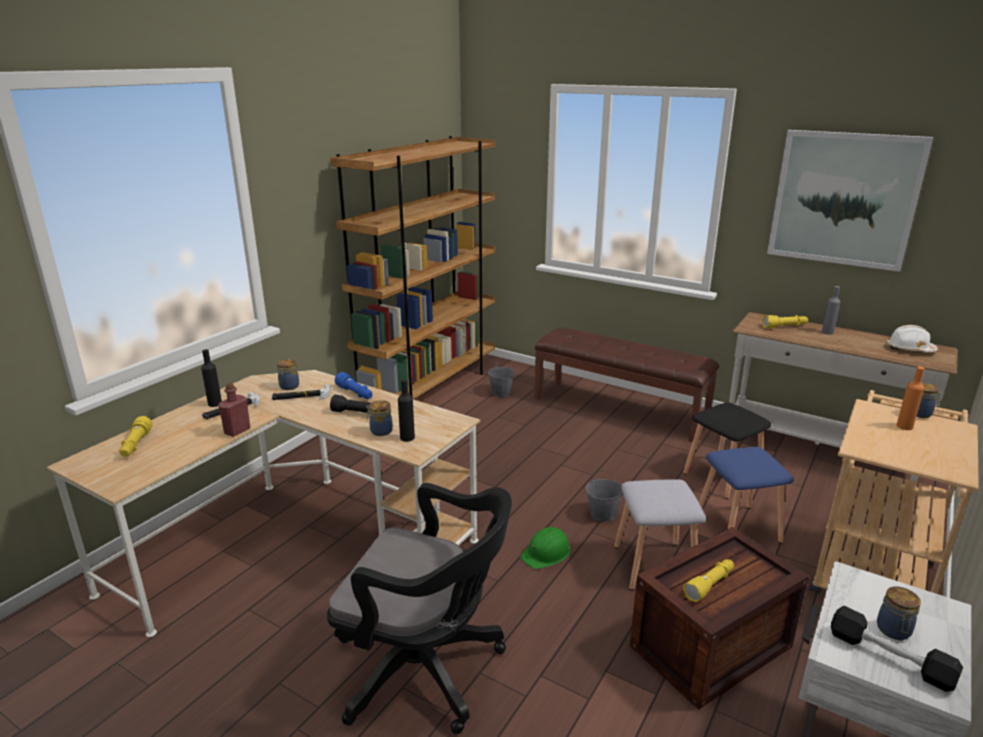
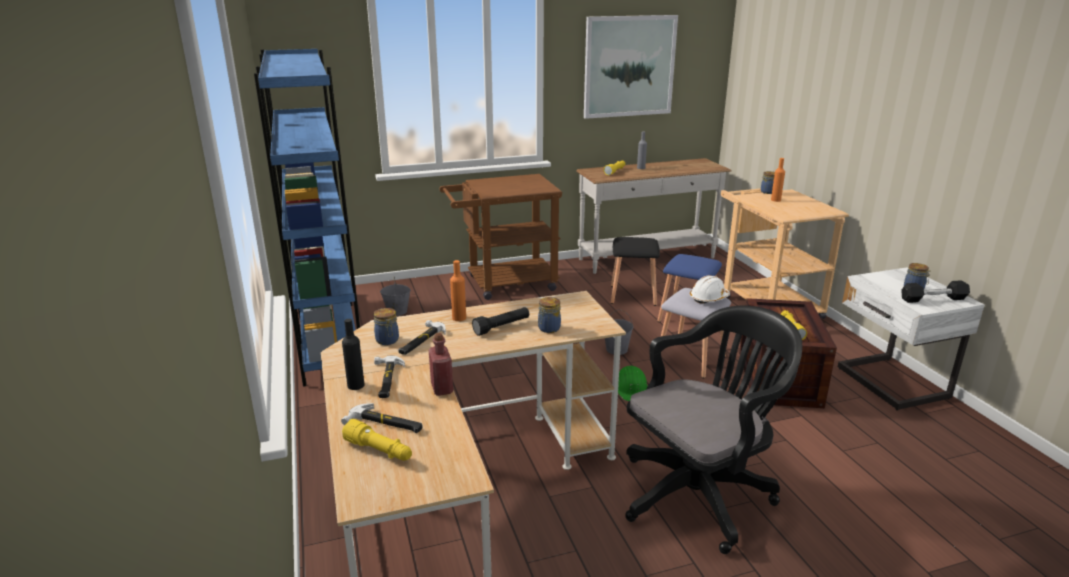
camera: 50 degrees left, 0 degrees up
brown bookcase [330,136,495,399] -> blue bookcase [254,49,360,387]
blue flashlight [335,372,373,399] -> orange bottle [450,260,466,321]
black bottle [398,379,415,442] -> none
brown bench [535,328,719,442] -> brown cart [440,174,562,300]
white hard hat [886,325,938,352] -> white hard hat moved to [690,275,730,304]
none -> hammer [341,403,423,433]

